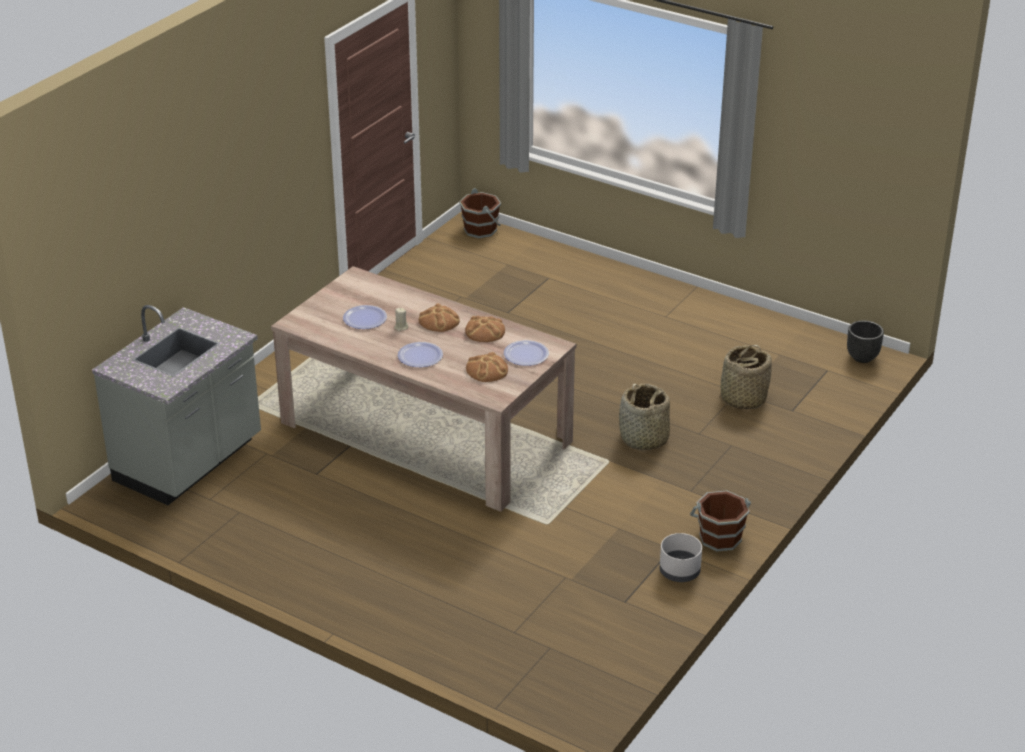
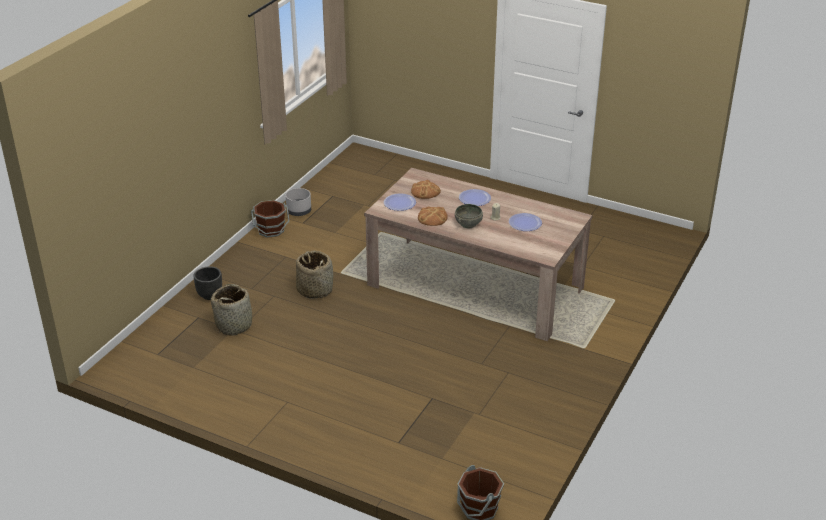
camera: 175 degrees right, 0 degrees up
grey counter [92,305,261,505] -> none
bread [419,303,460,332] -> grey bowl [455,204,483,228]
black planter [847,320,884,363] -> black planter moved to [194,266,222,300]

